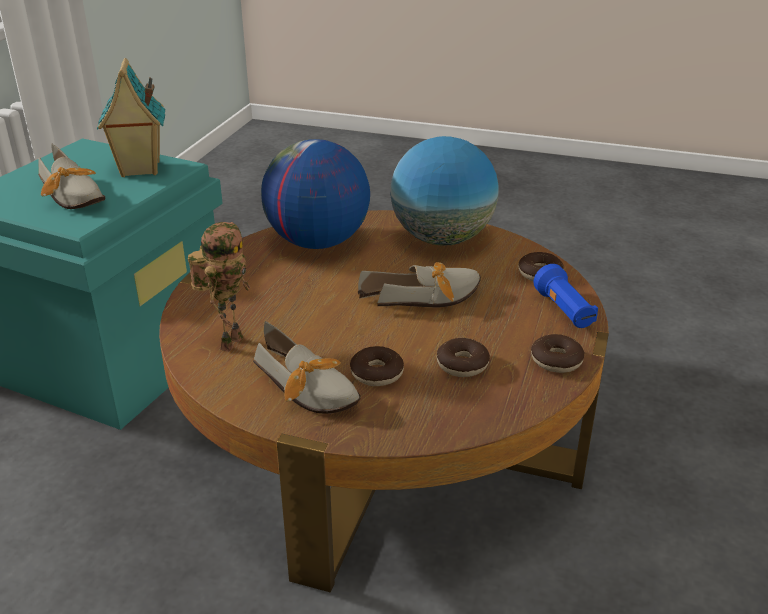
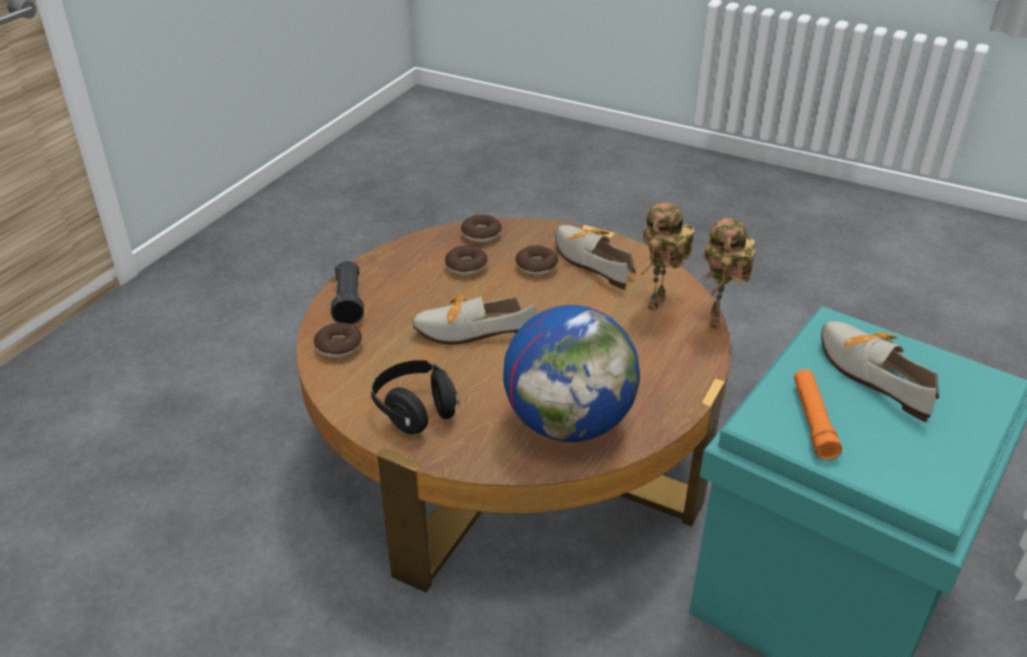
camera: 170 degrees left, 5 degrees up
toy house [97,58,165,177] -> orange flashlight [794,369,842,460]
globe [390,136,499,246] -> black headphones [371,360,459,434]
donut [531,334,585,373] -> donut moved to [461,215,502,243]
blue flashlight [534,264,598,328] -> black flashlight [331,261,364,325]
none -> toy robot [703,218,755,328]

